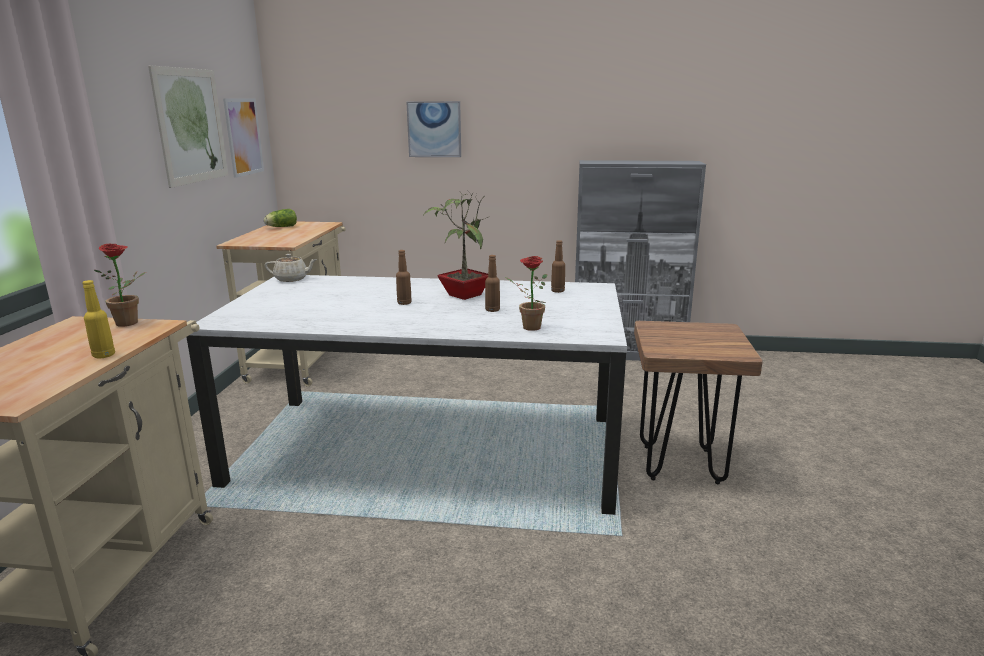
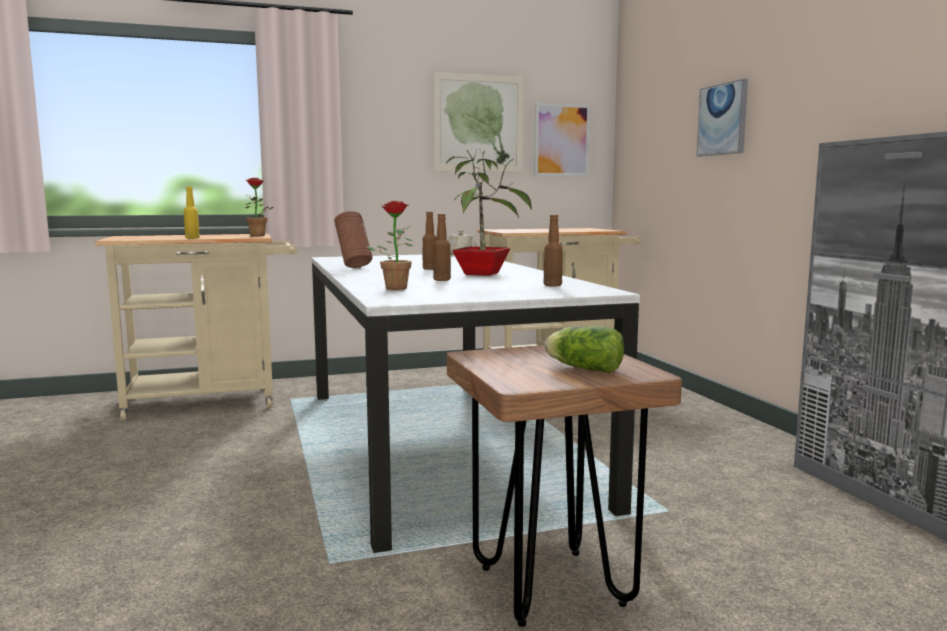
camera: 65 degrees right, 10 degrees down
lettuce [264,209,297,227] -> lettuce moved to [545,326,624,373]
none -> brown vase [334,211,373,268]

